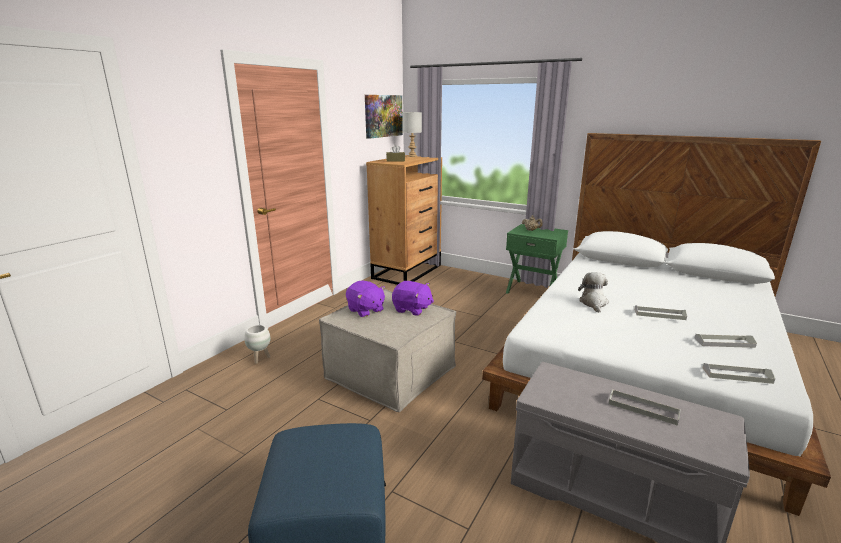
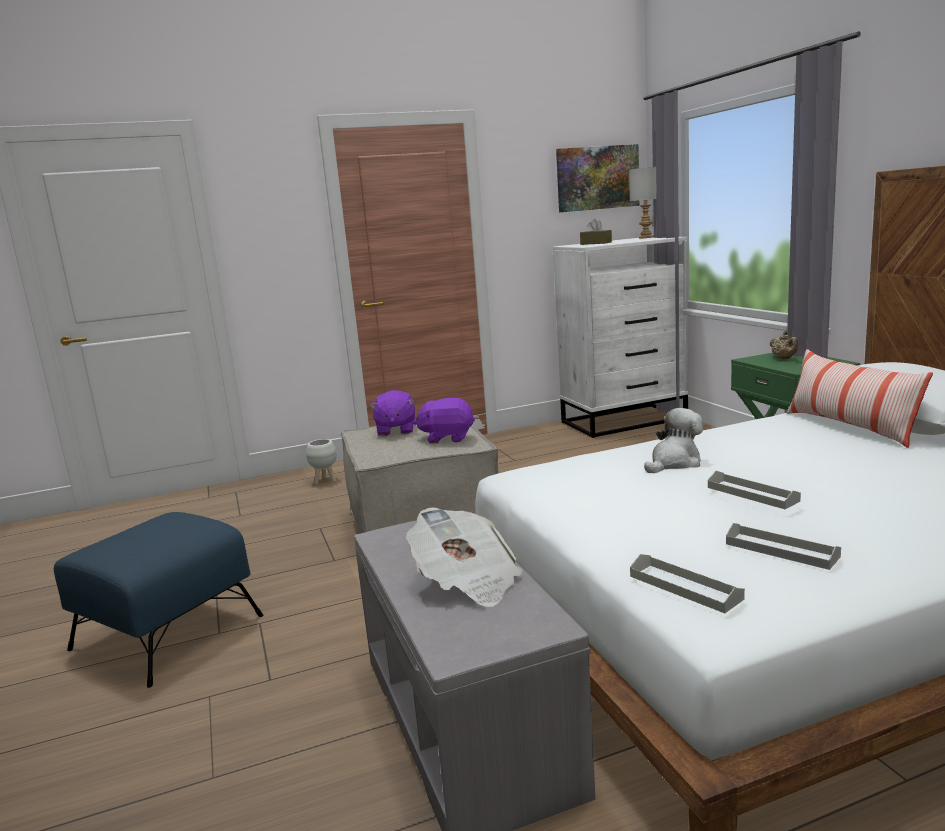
camera: 40 degrees right, 5 degrees down
brown dresser [366,155,442,285] -> white dresser [553,237,688,438]
purple plush toy [392,281,434,316] -> purple plush toy turned 120 degrees clockwise [413,398,475,443]
grey tray [608,389,681,426] -> newspaper [406,507,523,607]
none -> pillow [786,349,933,448]

